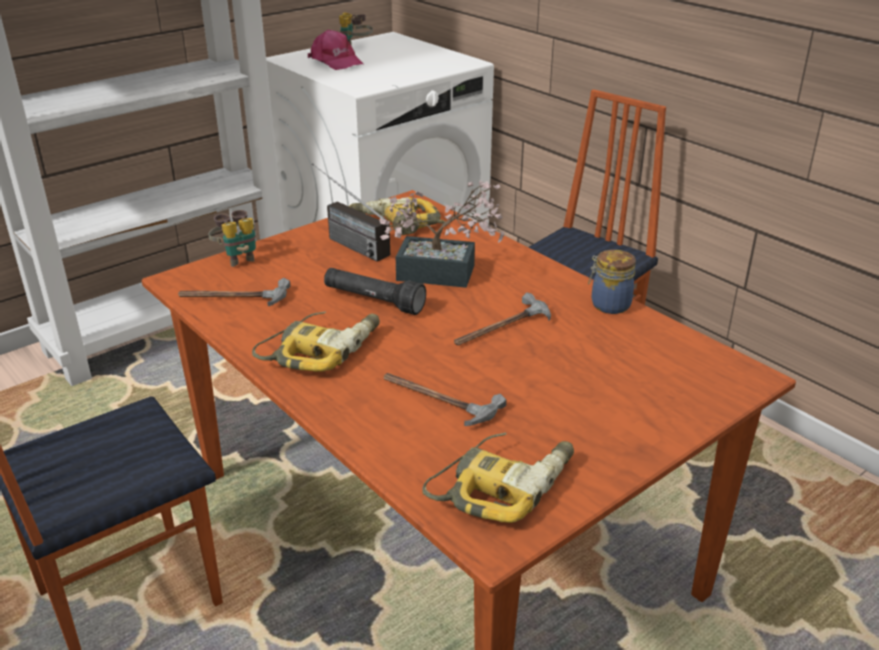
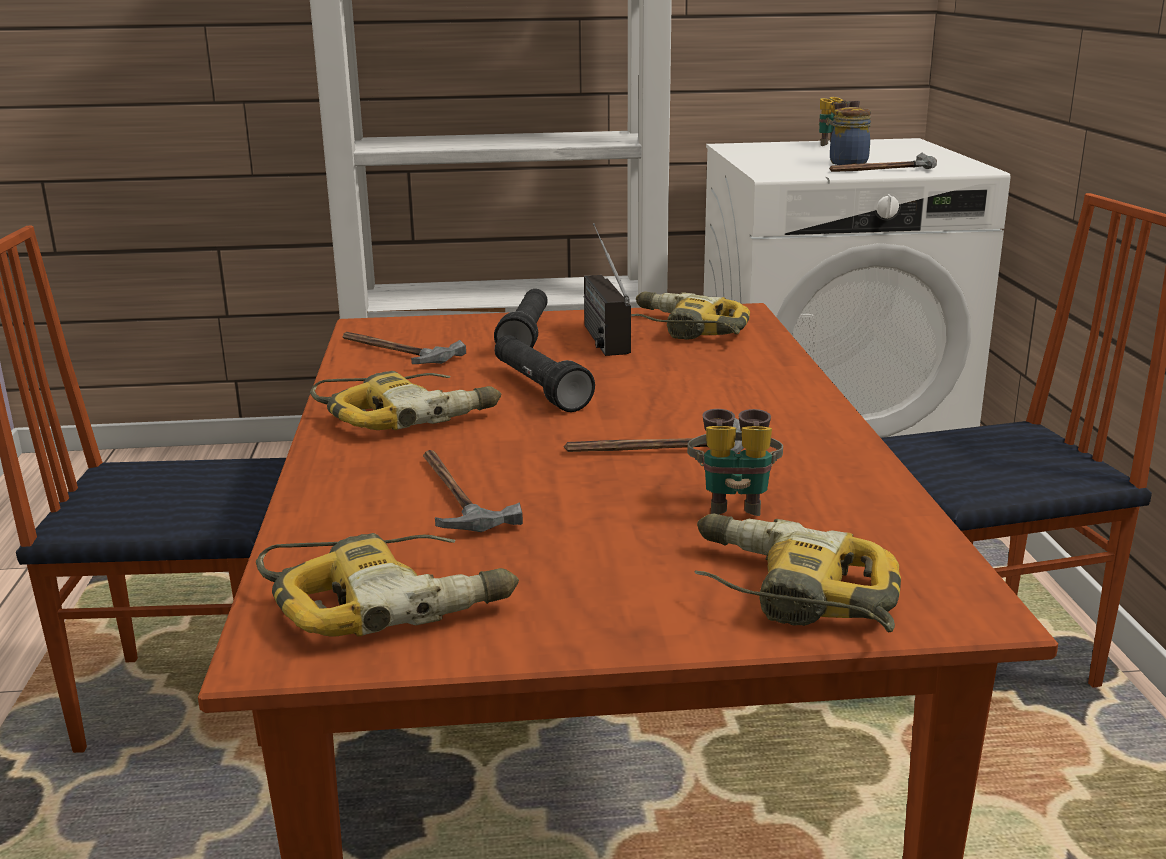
camera: 35 degrees right, 10 degrees down
binoculars [208,210,256,267] -> binoculars moved to [687,409,783,516]
pink cap [308,30,363,70] -> none
potted plant [380,180,505,288] -> none
jar [588,250,636,314] -> jar moved to [830,107,871,165]
none -> black flashlight [494,289,548,348]
none -> power drill [694,514,901,632]
none -> hammer [829,153,937,172]

